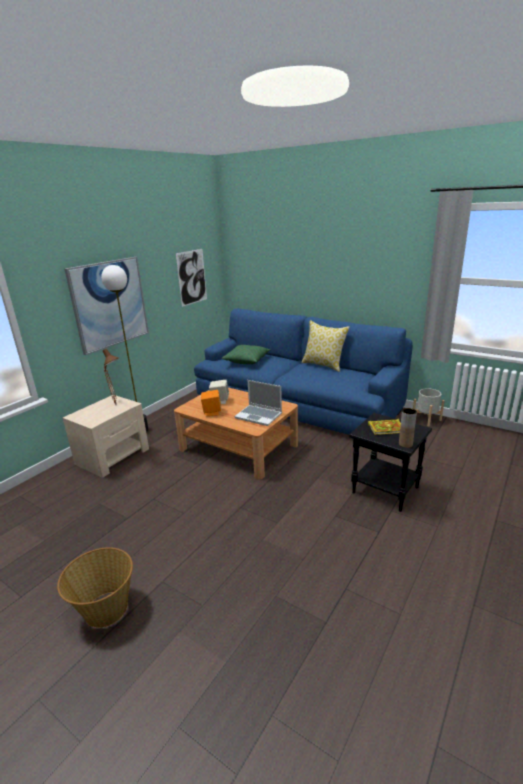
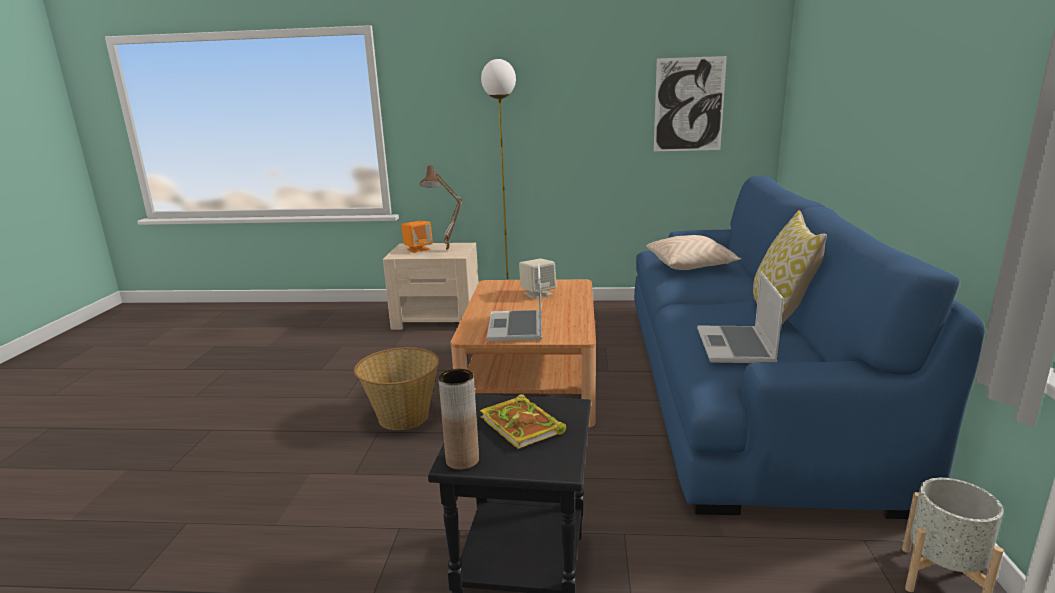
camera: 60 degrees right, 5 degrees down
basket [57,547,133,628] -> basket moved to [354,347,439,430]
picture [64,257,149,355] -> none
orange speaker [201,390,221,416] -> orange speaker moved to [401,221,433,253]
green pillow [221,345,271,364] -> beige pillow [646,235,741,270]
none -> laptop [697,271,784,363]

